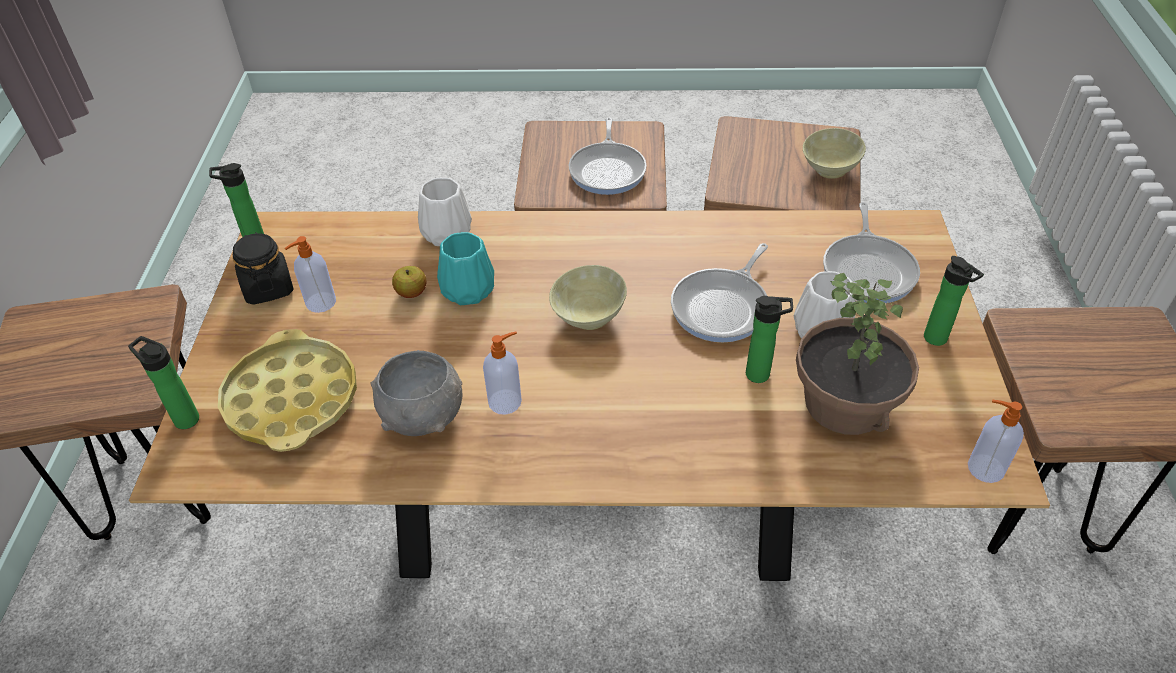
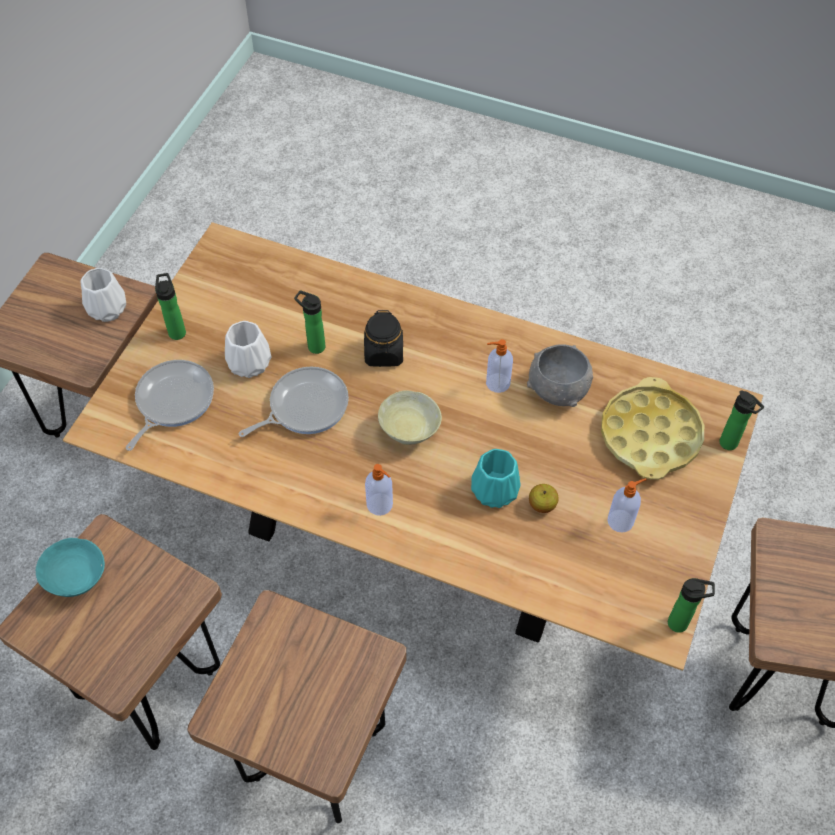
camera: 160 degrees left, 10 degrees up
black jar [233,232,294,305] -> black jar moved to [364,310,403,367]
white vase [418,178,472,246] -> white vase moved to [81,268,126,322]
frying pan [569,118,647,195] -> none
potted plant [796,273,919,435] -> none
beige bowl [803,128,866,179] -> turquoise bowl [36,538,105,597]
soap dispenser [968,400,1024,483] -> soap dispenser moved to [365,464,393,516]

